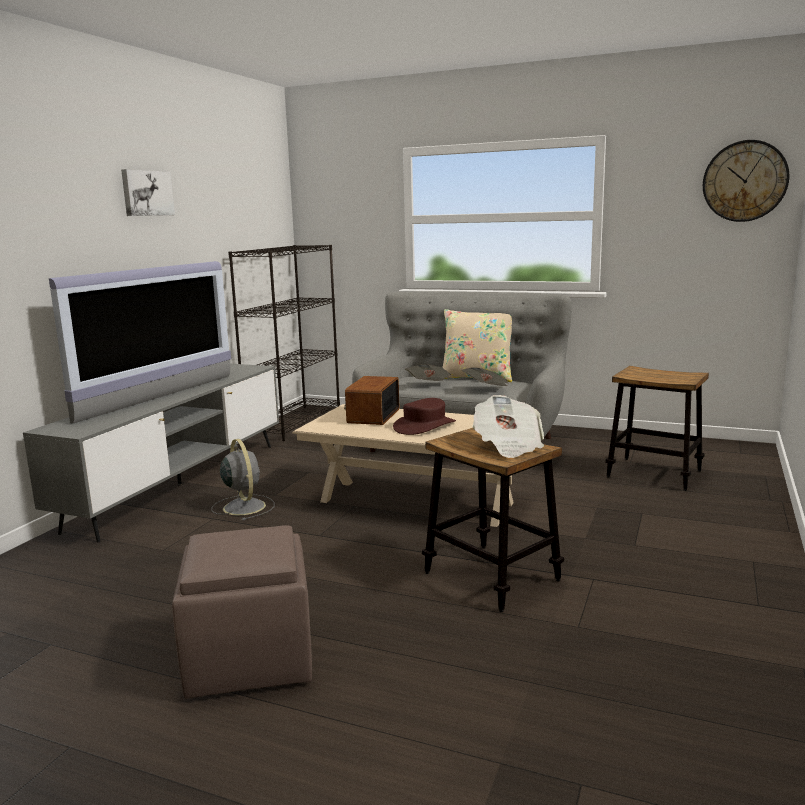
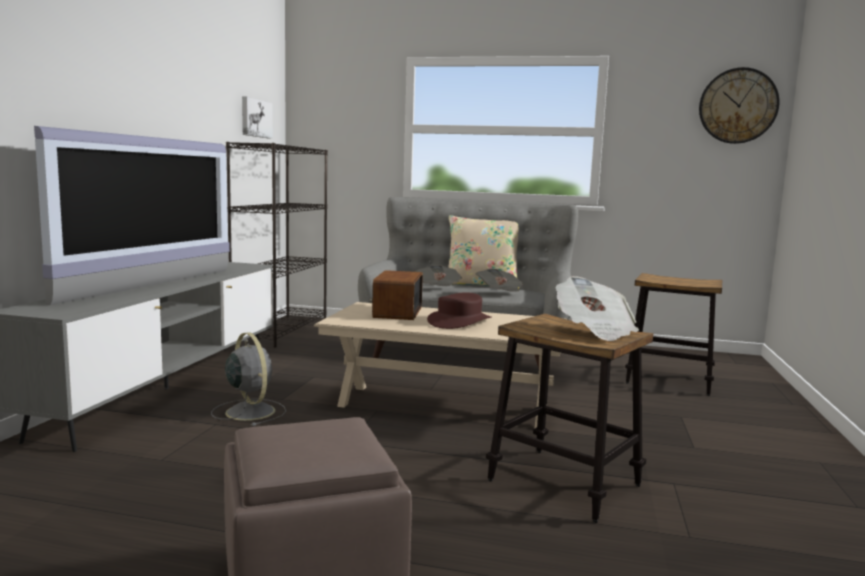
camera: 10 degrees left, 5 degrees down
picture [121,169,175,216] -> picture moved to [242,96,273,139]

